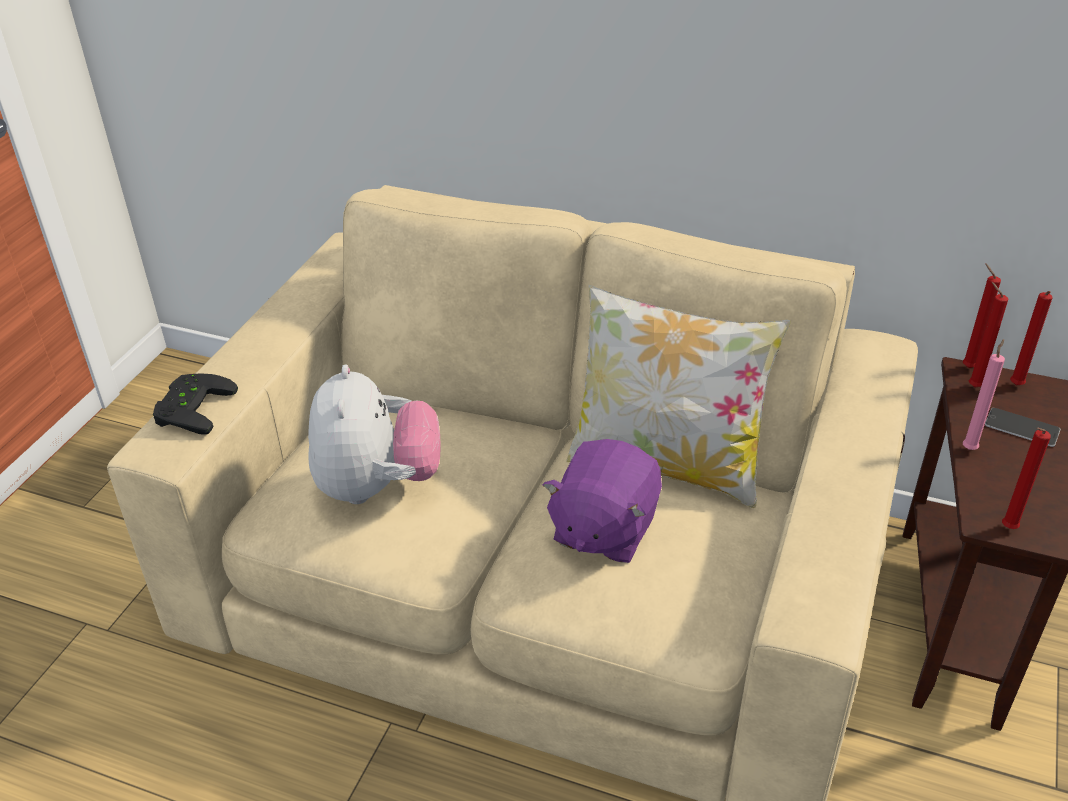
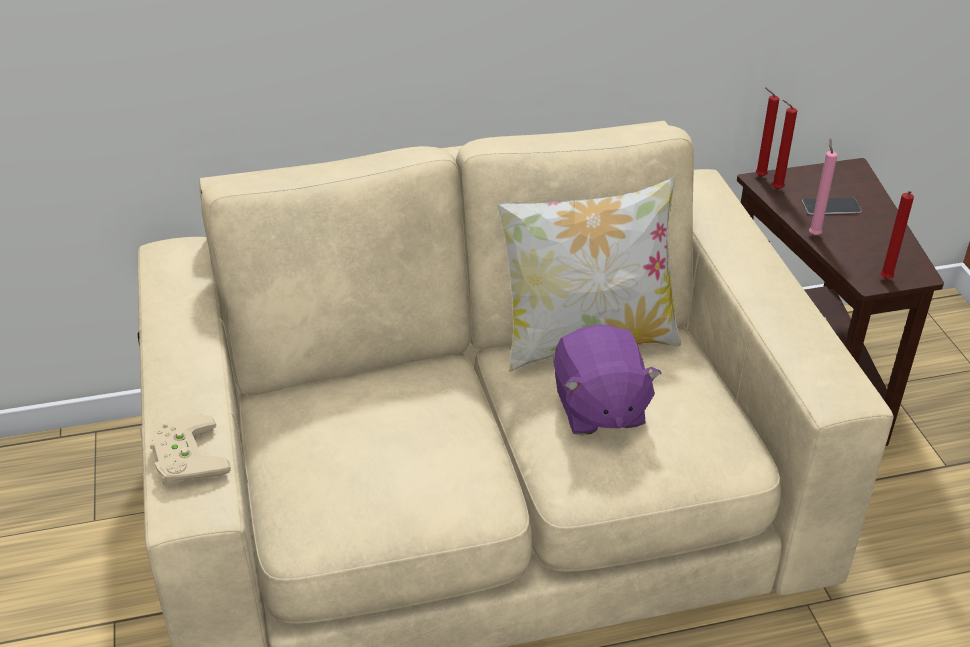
camera: 35 degrees left, 0 degrees up
black game controller [153,373,238,434] -> beige game controller [149,415,231,487]
plush toy [308,365,440,504] -> none
red candle [1010,291,1053,385] -> none

